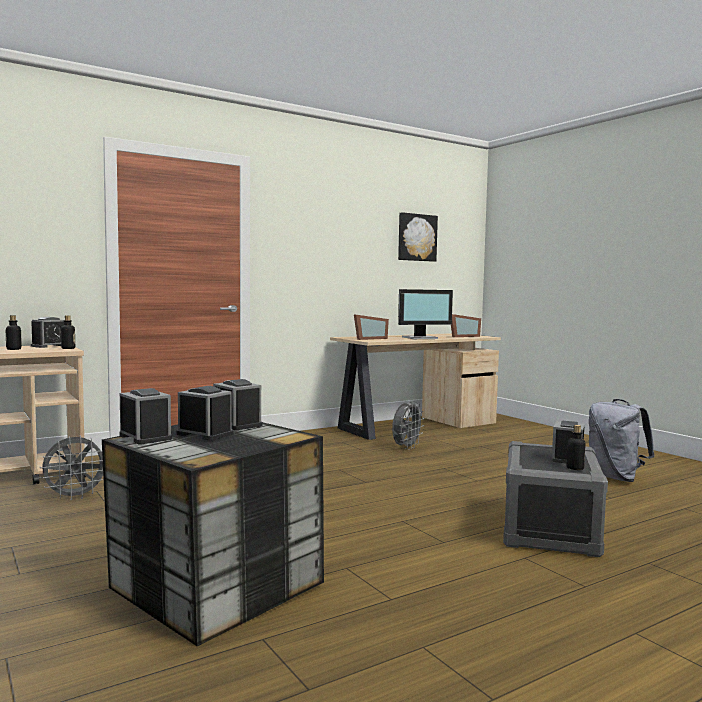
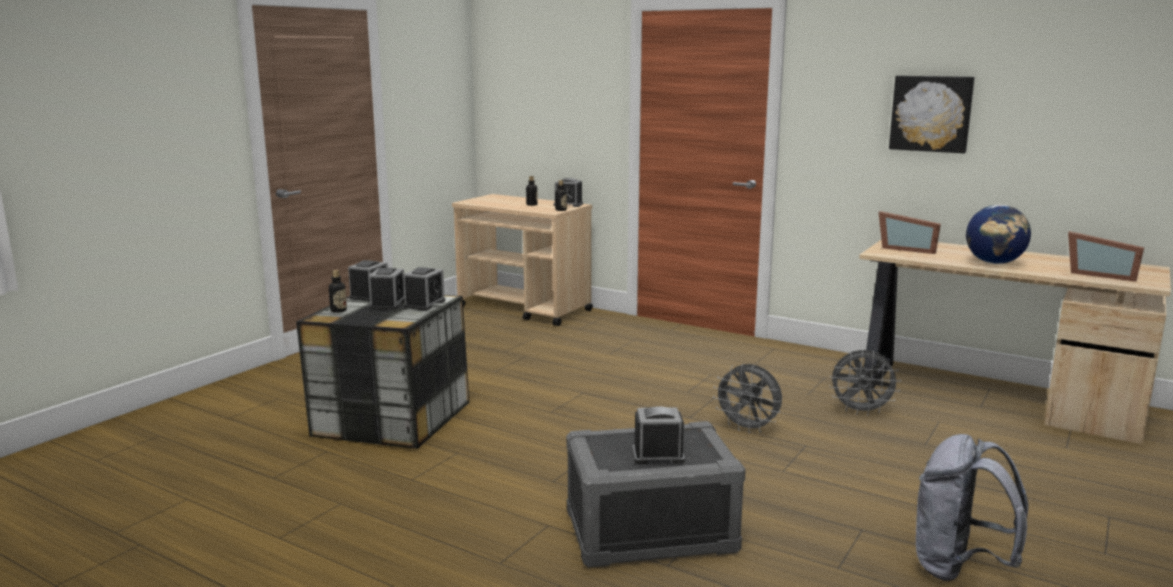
camera: 65 degrees right, 10 degrees up
grey fan [40,436,104,501] -> grey fan moved to [713,363,782,433]
picture [398,212,438,262] -> picture moved to [889,76,975,153]
monitor [398,289,453,339] -> globe [966,205,1031,264]
bottle [567,425,585,470] -> bottle moved to [329,270,347,313]

